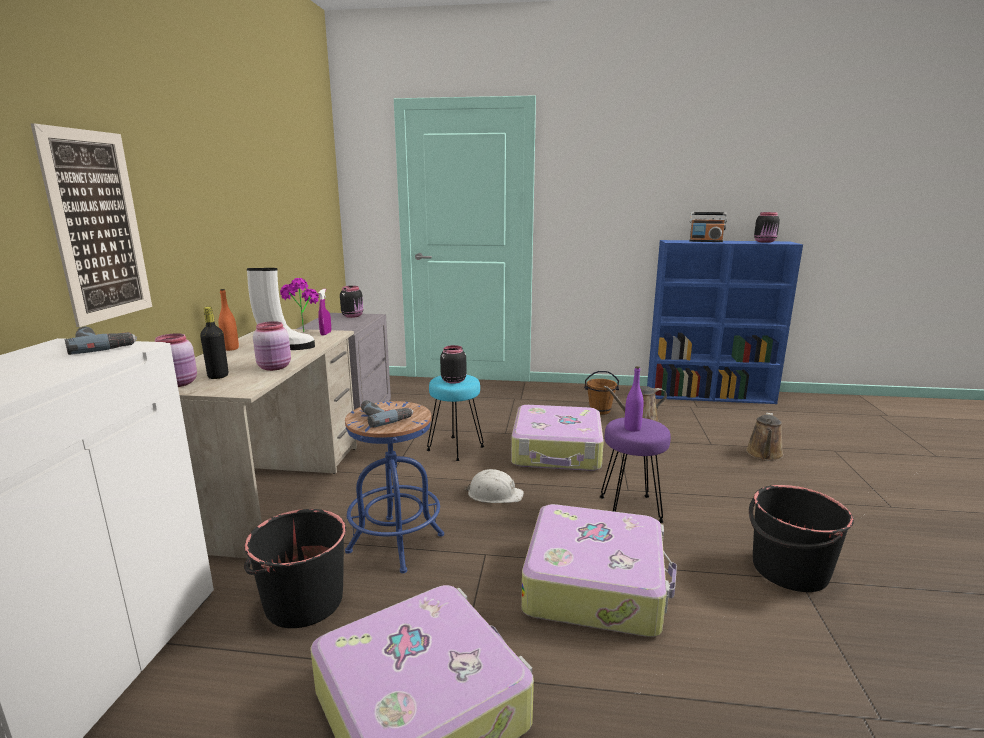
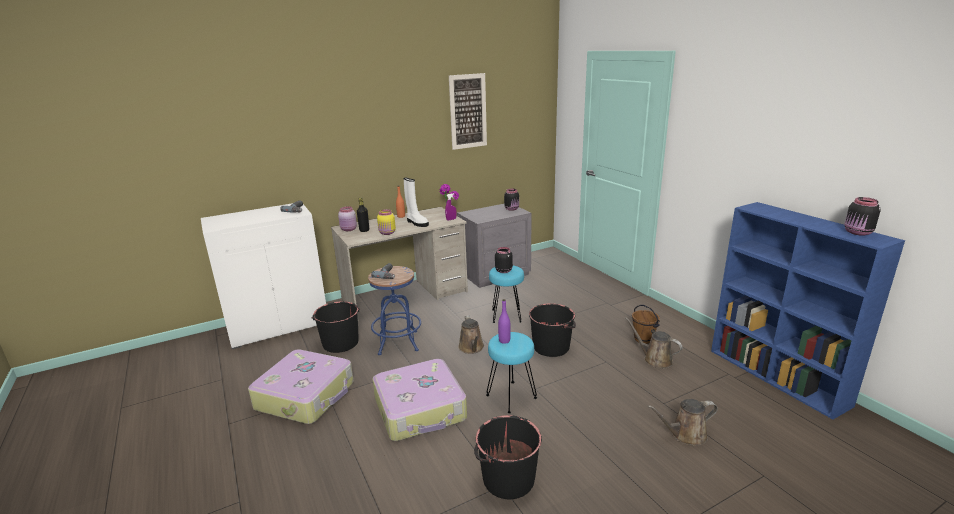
camera: 55 degrees right, 5 degrees up
picture [31,123,152,327] -> picture moved to [449,73,487,150]
pink jar [253,321,291,371] -> yellow jar [377,209,396,235]
white hard hat [464,469,524,503] -> brown watering can [458,316,484,354]
suitcase [511,405,604,471] -> black bucket [529,303,576,357]
purple stool [600,417,671,523] -> turquoise stool [486,332,537,413]
radio [689,212,727,242] -> none

